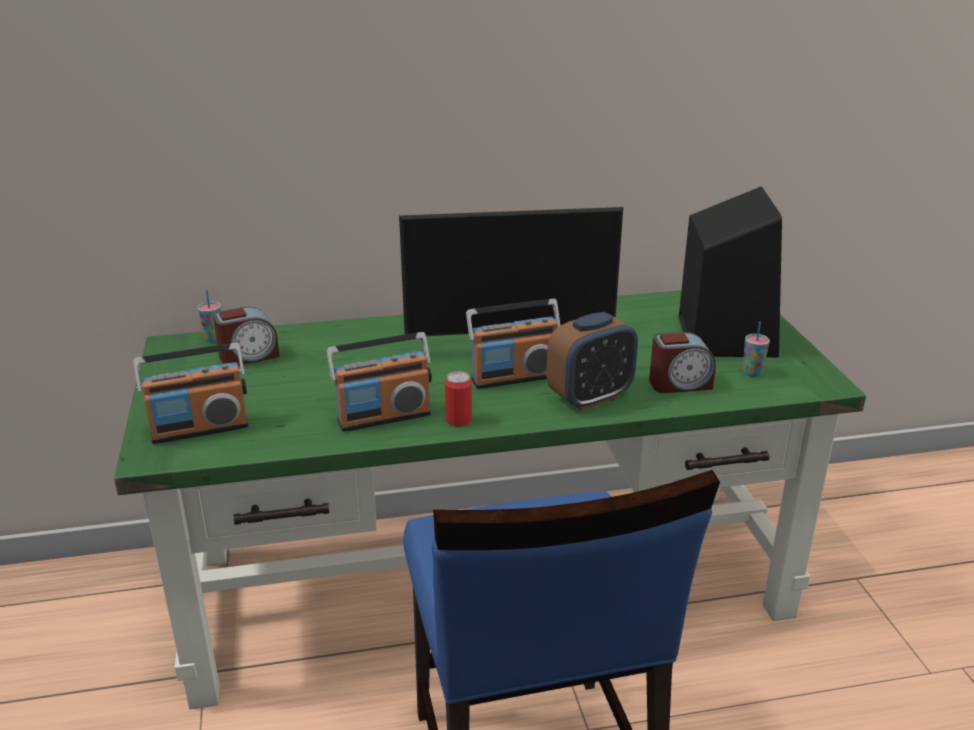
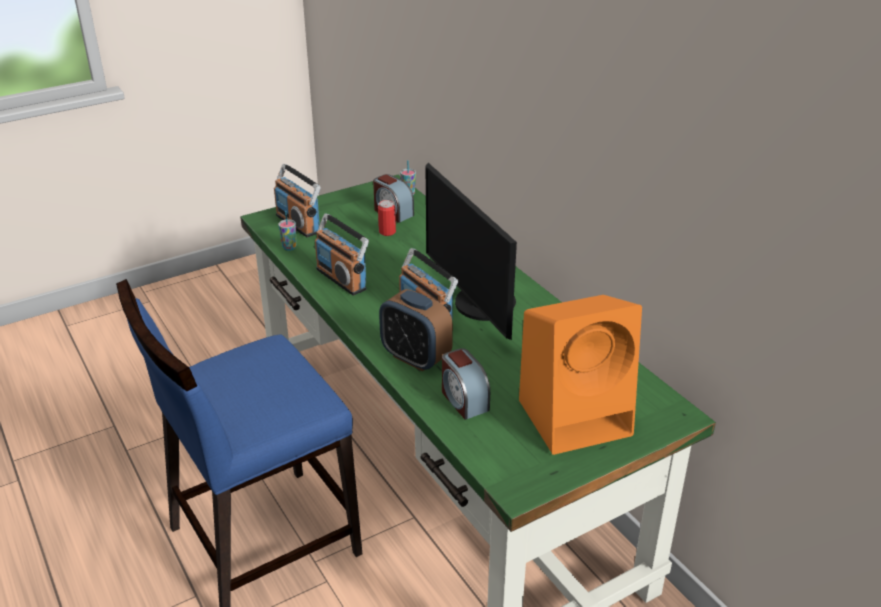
camera: 70 degrees right, 5 degrees up
can [445,371,472,427] -> can moved to [378,200,396,236]
black speaker [679,186,782,357] -> orange speaker [519,295,642,455]
cup [743,321,770,377] -> cup moved to [278,211,296,251]

